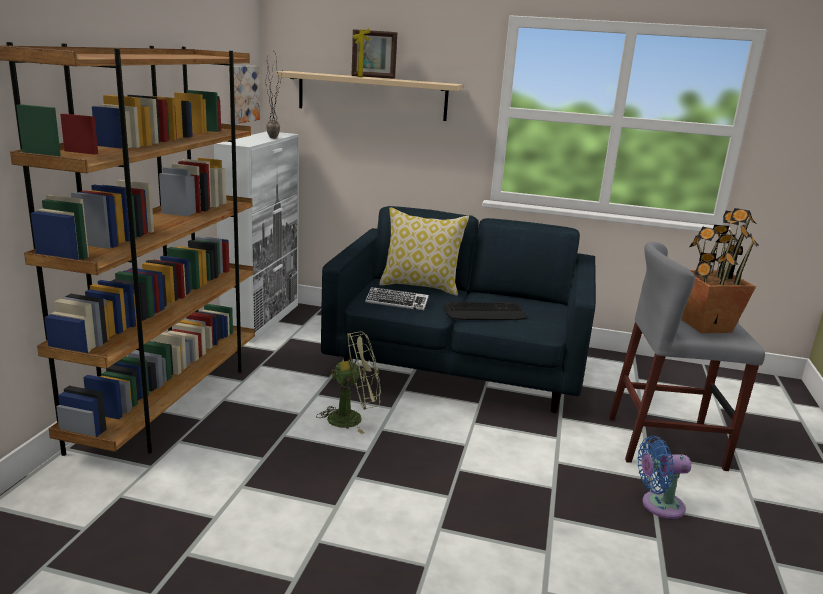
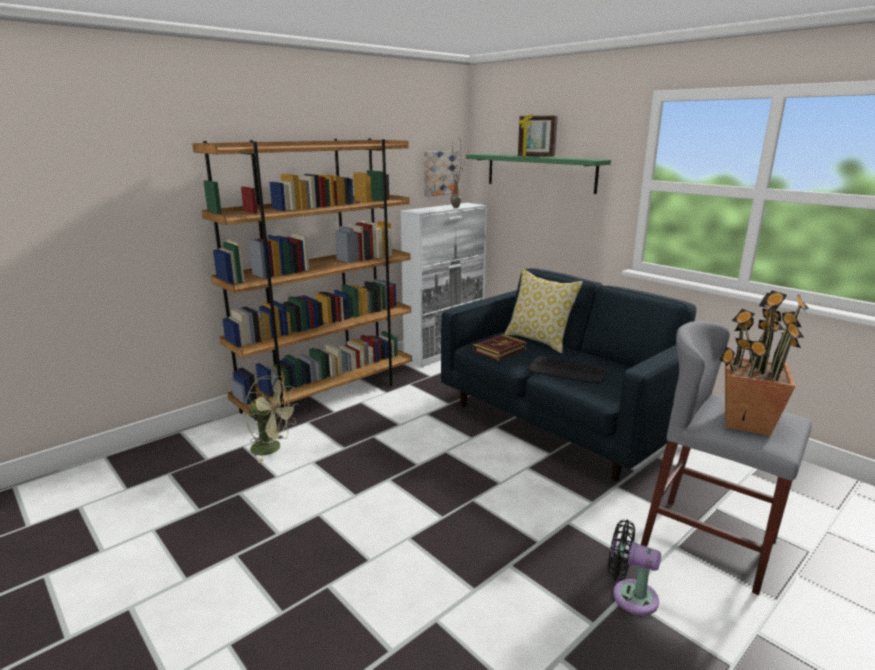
camera: 35 degrees right, 0 degrees up
beige shelf [275,71,463,121] -> green shelf [466,154,611,194]
green fan [316,331,381,434] -> green fan moved to [245,375,297,463]
keyboard [365,287,429,311] -> book [473,334,527,361]
blue fan [637,436,691,519] -> black fan [607,520,661,616]

